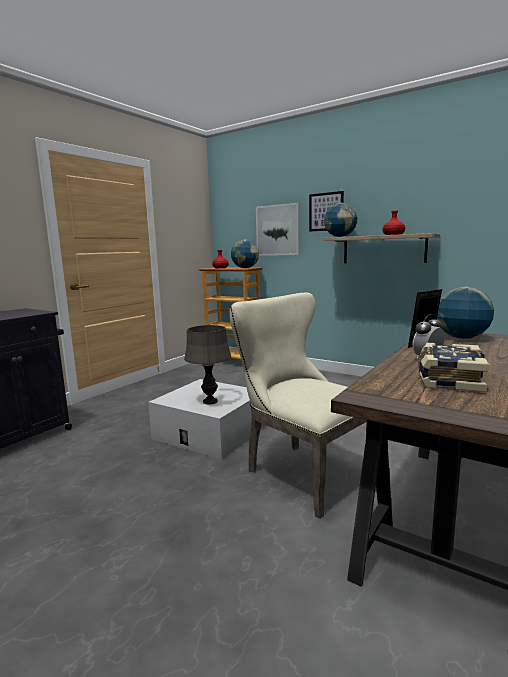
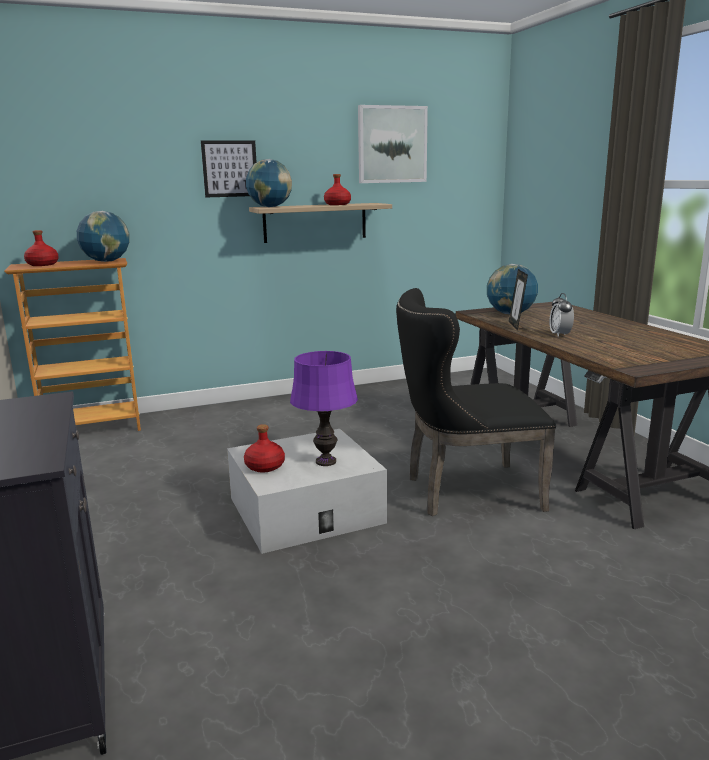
camera: 55 degrees left, 5 degrees up
grey table lamp [184,325,231,404] -> purple table lamp [290,351,358,466]
beige chair [230,293,367,519] -> black chair [396,288,556,516]
picture [256,203,300,256] -> picture moved to [358,105,428,183]
book [418,343,489,392] -> none
none -> red bottle [244,424,285,472]

